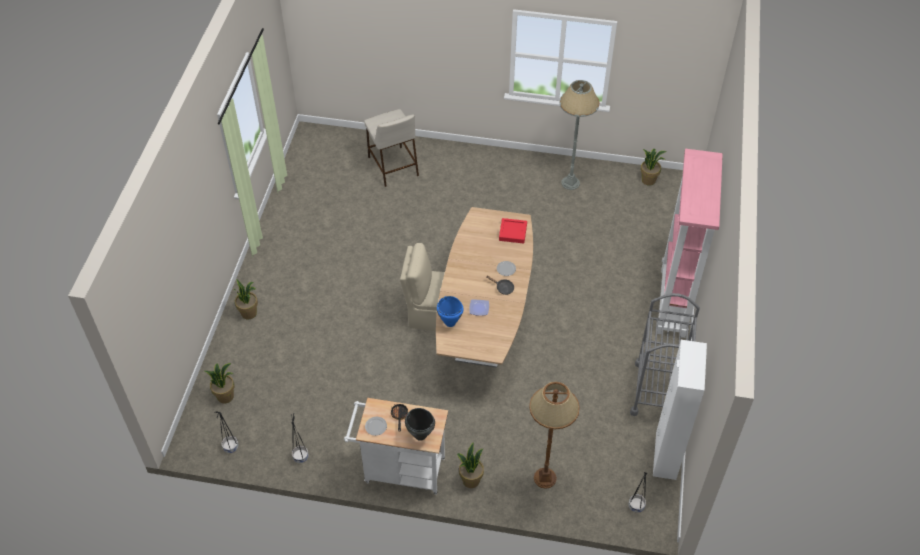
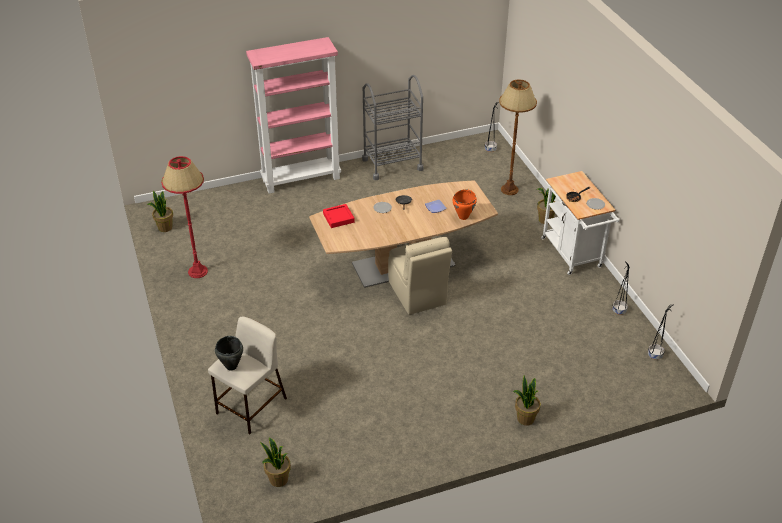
camera: 120 degrees left, 10 degrees down
potted plant [204,363,235,404] -> potted plant moved to [260,438,291,487]
black cooking pot [405,408,435,441] -> black cooking pot moved to [215,336,243,370]
blue cooking pot [437,296,464,327] -> orange cooking pot [452,189,477,220]
grey floor lamp [560,80,600,190] -> red floor lamp [161,156,208,278]
white cabinet [653,340,707,480] -> none

